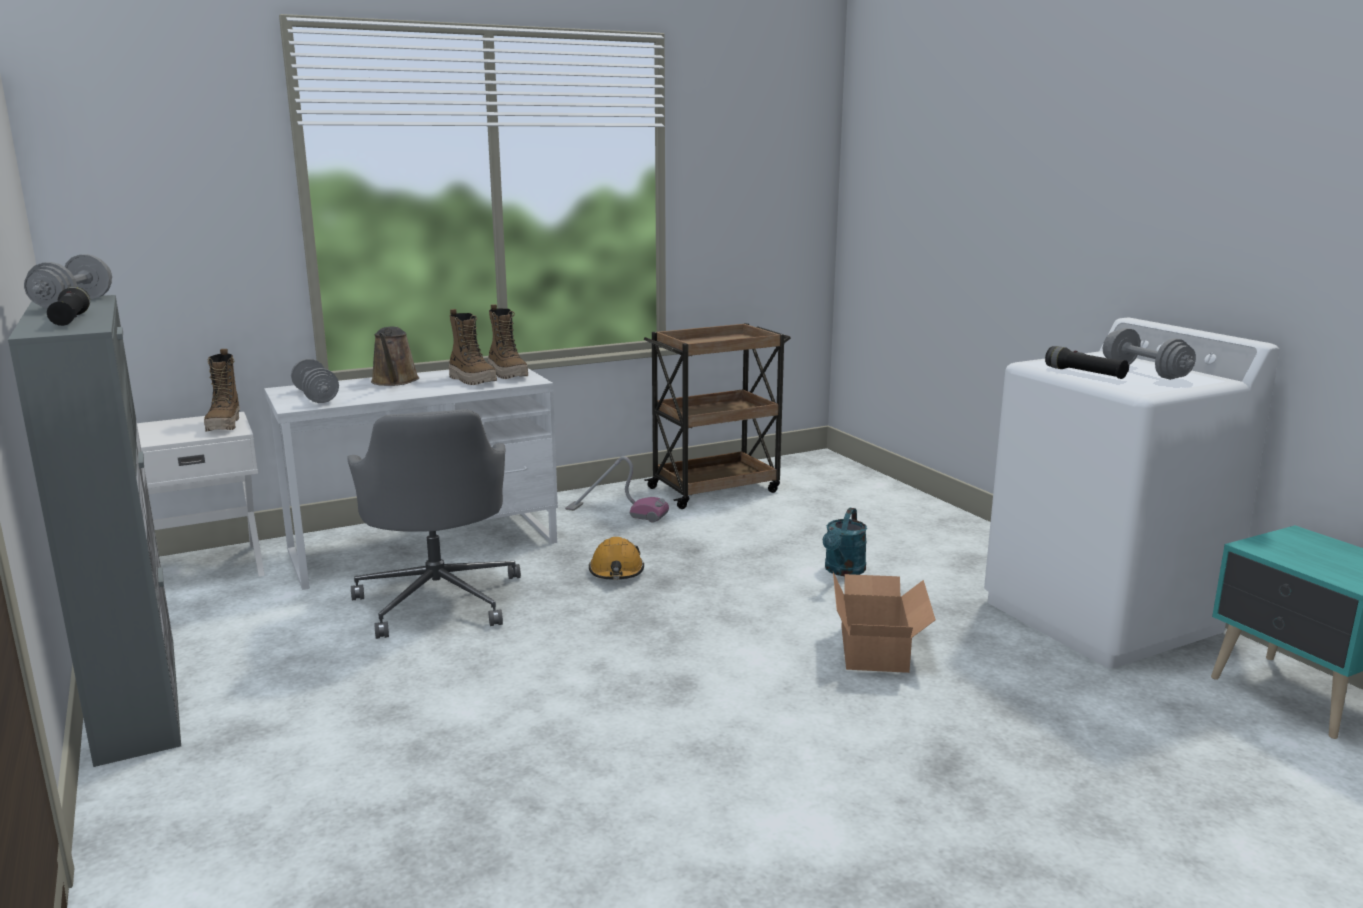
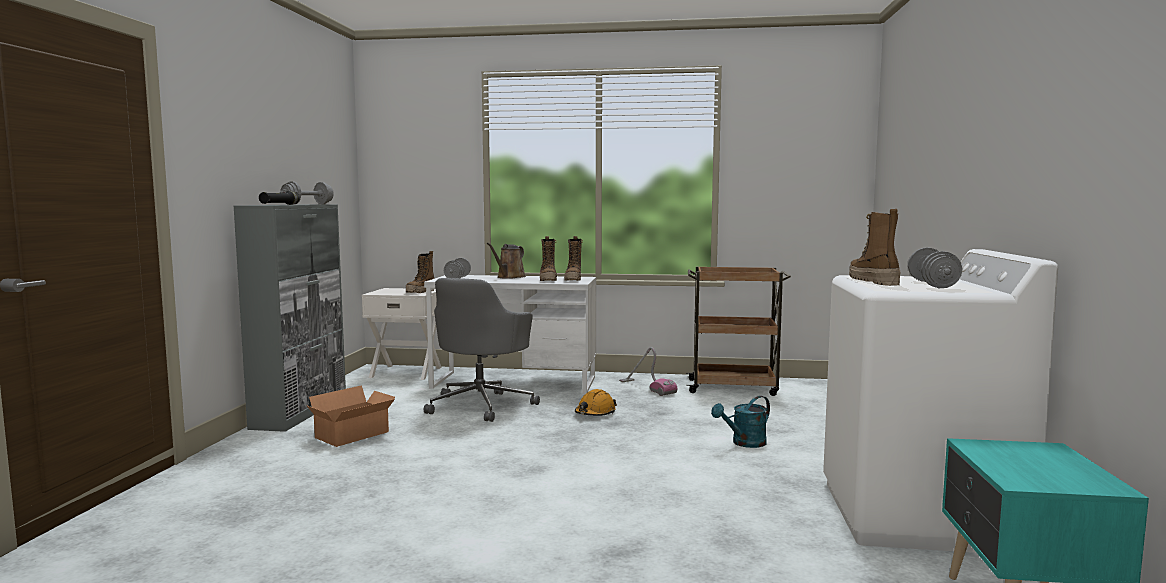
camera: 35 degrees right, 10 degrees down
cardboard box [833,572,936,673] -> cardboard box moved to [306,385,395,447]
black flashlight [1045,346,1129,379] -> boot [849,209,901,286]

